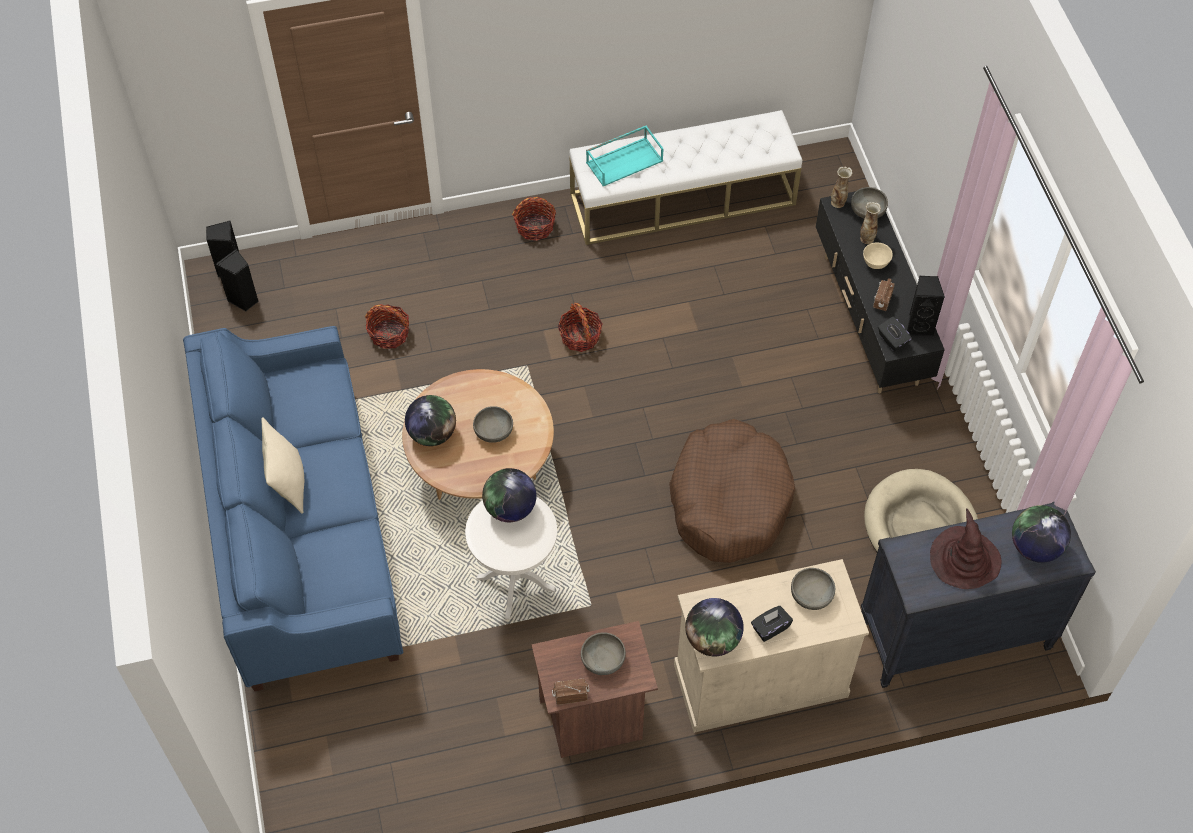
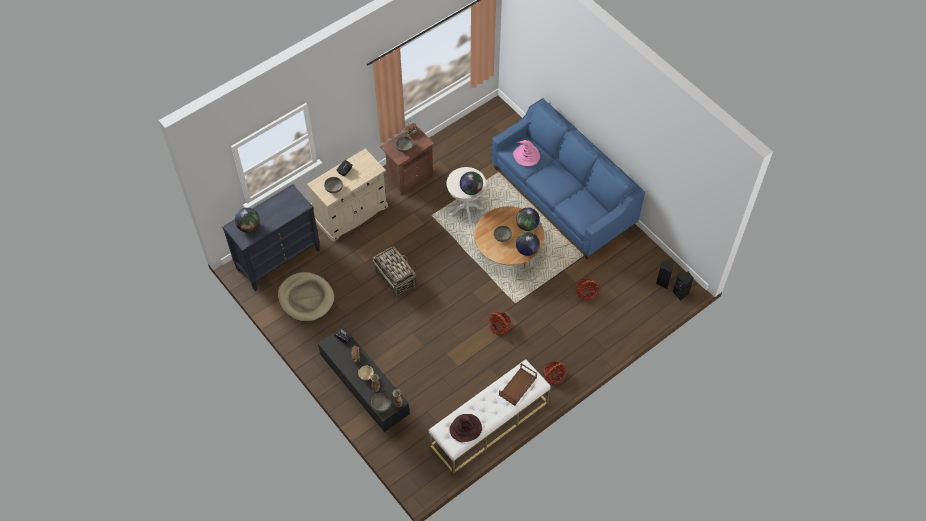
camera: 155 degrees right, 0 degrees up
beige pillow [262,417,304,514] -> none
turquoise tray [586,125,664,186] -> brown tray [499,363,537,406]
brown dog bed [669,419,795,563] -> basket [373,245,416,298]
globe [685,598,744,656] -> globe moved to [516,232,540,256]
black speaker [907,276,945,336] -> none
brown hat [930,508,1002,589] -> brown hat moved to [449,414,482,442]
none -> pink hat [513,140,540,166]

